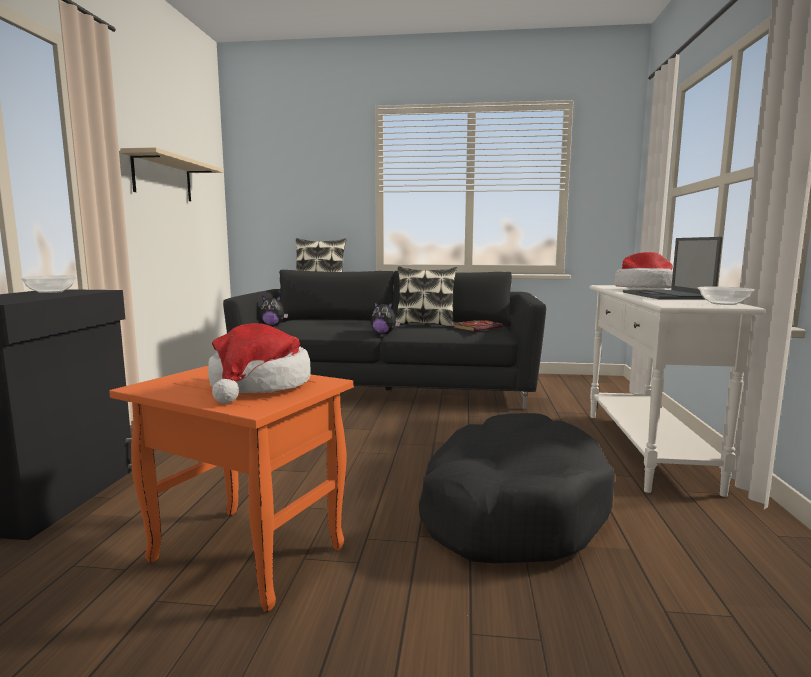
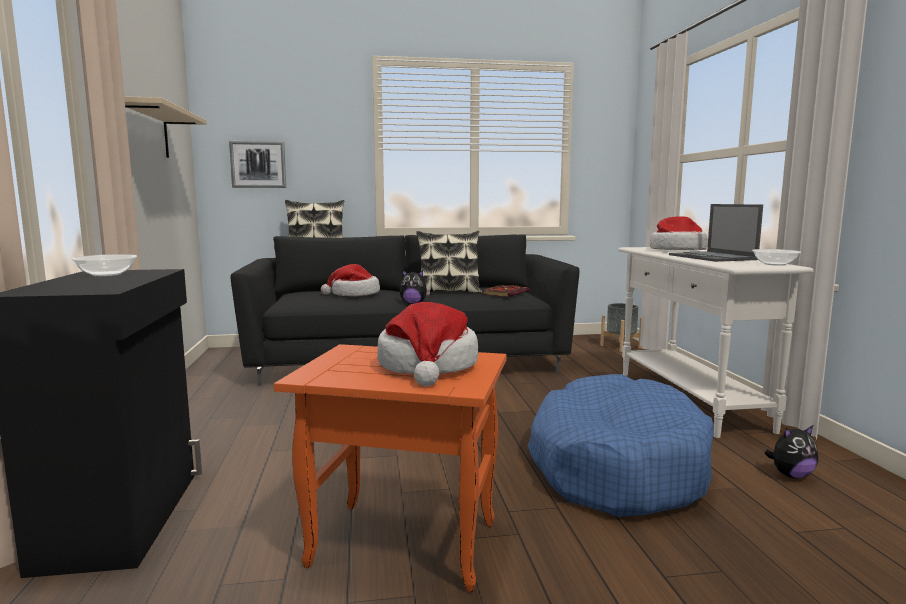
camera: 15 degrees left, 0 degrees up
plush toy [260,295,288,326] -> plush toy moved to [764,425,818,479]
black dog bed [419,413,615,563] -> blue dog bed [528,374,714,517]
none -> picture [229,141,286,188]
none -> hat [321,264,380,296]
none -> grey planter [600,303,642,352]

